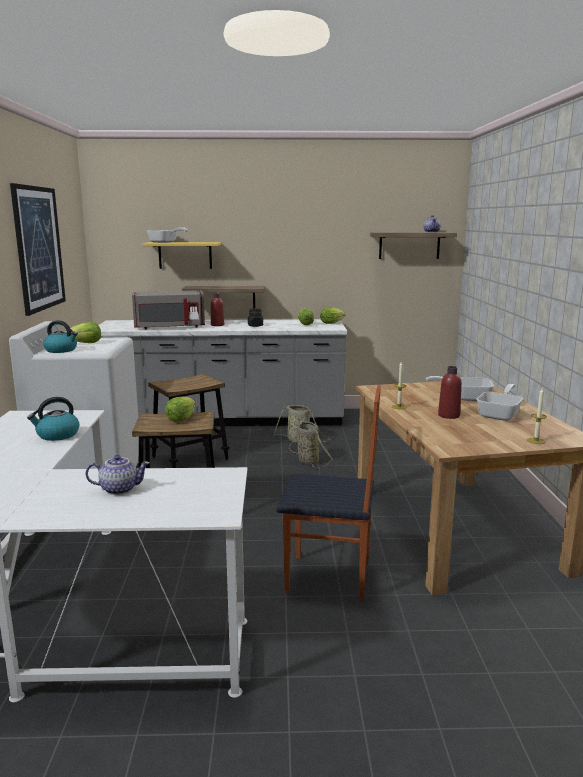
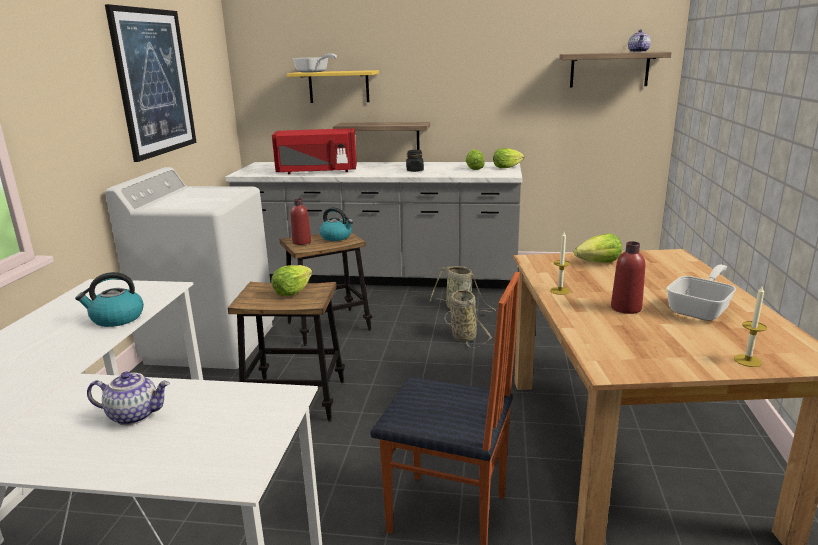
camera: 10 degrees right, 5 degrees up
kettle [43,320,78,353] -> kettle moved to [319,207,353,241]
lettuce [65,322,101,343] -> lettuce moved to [574,234,622,263]
grey microwave [132,290,205,329] -> red microwave [272,128,357,174]
red bottle [211,293,224,326] -> red bottle moved to [291,198,311,245]
frying pan [426,376,494,401] -> none

